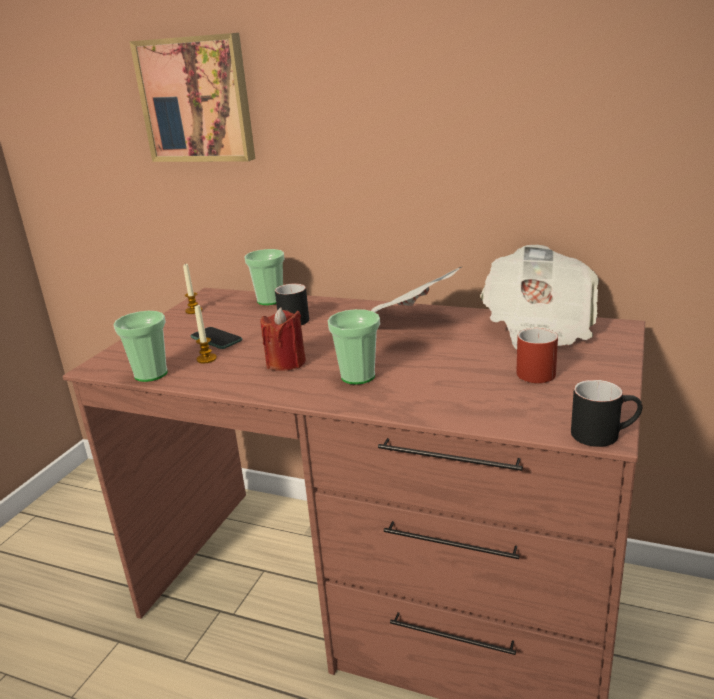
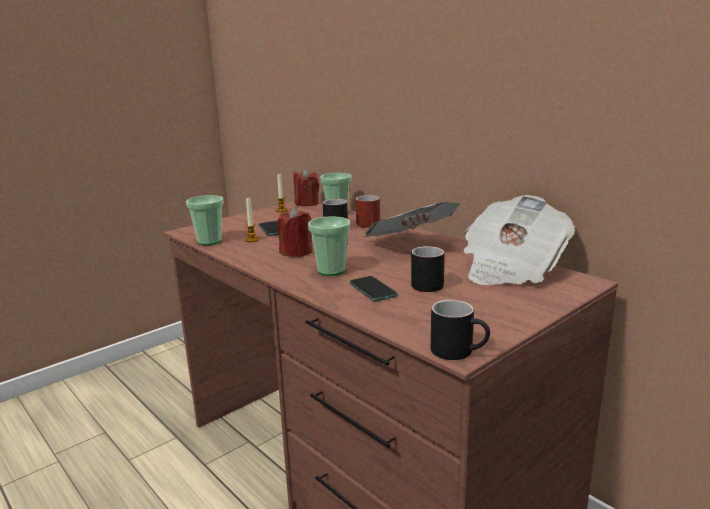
camera: 25 degrees right, 5 degrees down
picture [129,33,255,162] -> none
red mug [516,328,558,383] -> red mug moved to [356,195,380,228]
none -> red candle [294,169,319,206]
none -> phone [350,276,398,301]
none -> black mug [411,246,445,292]

